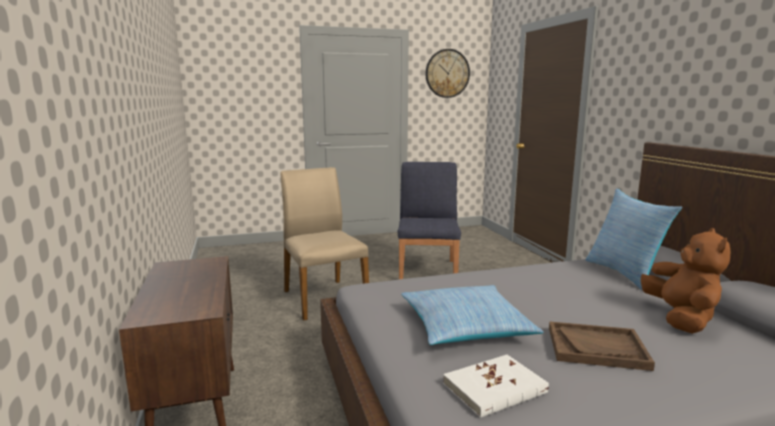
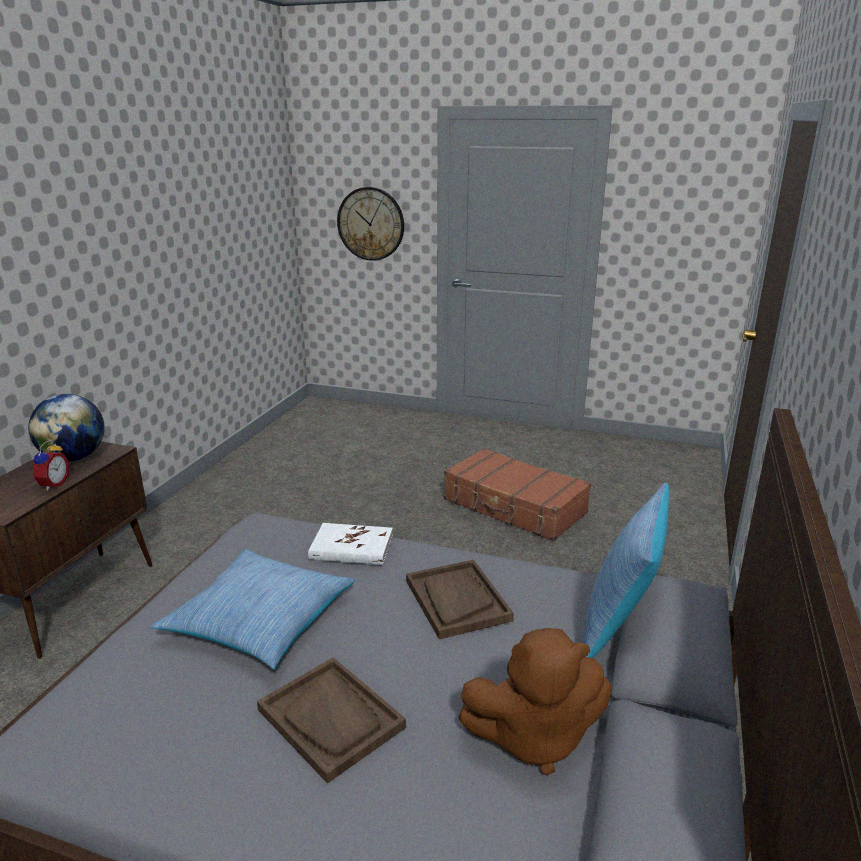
camera: 35 degrees right, 10 degrees up
beige chair [280,167,369,320] -> none
blue chair [398,162,461,279] -> brown suitcase [444,448,591,541]
wall clock [425,49,470,98] -> wall clock moved to [337,187,404,261]
white book [443,355,549,418] -> white book moved to [308,523,393,565]
brown plush toy [641,228,730,334] -> brown plush toy turned 45 degrees clockwise [458,628,612,775]
none -> globe [29,394,105,462]
none -> alarm clock [33,440,69,491]
none -> brown tray [406,560,514,639]

